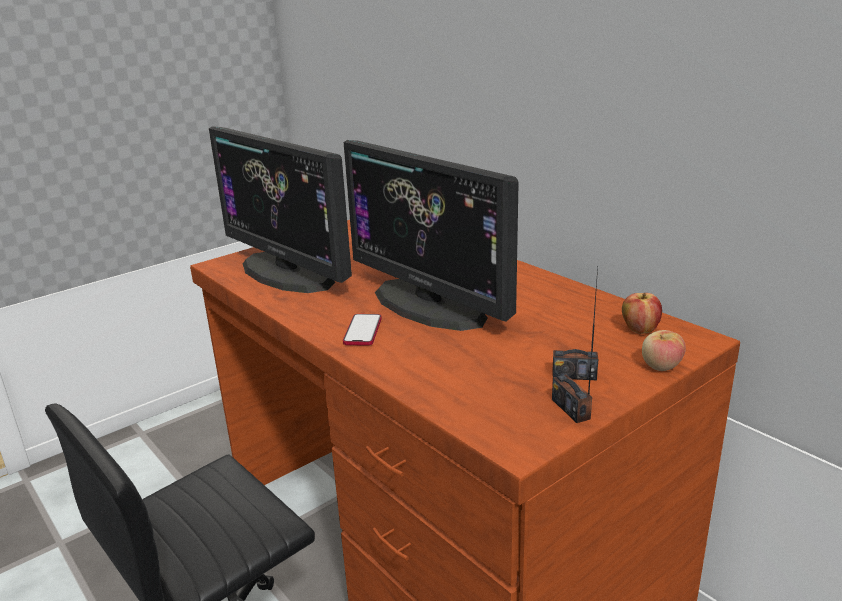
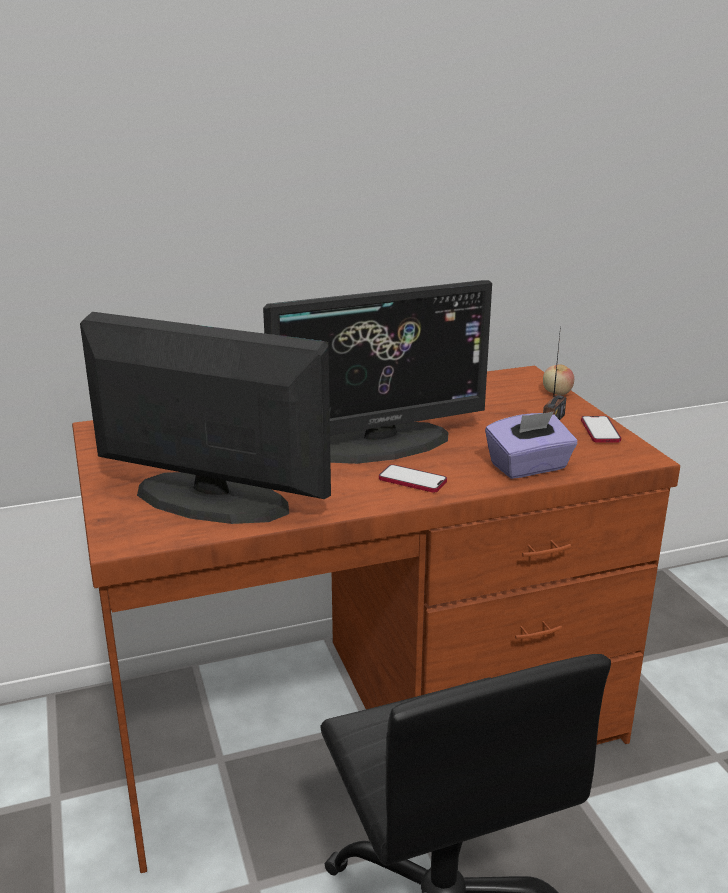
camera: 70 degrees left, 0 degrees up
monitor [209,126,352,293] -> monitor turned 135 degrees counterclockwise [80,312,331,524]
radio [552,307,595,423] -> phone [581,416,621,443]
apple [622,293,662,334] -> none
none -> purple tissue box [485,411,578,479]

